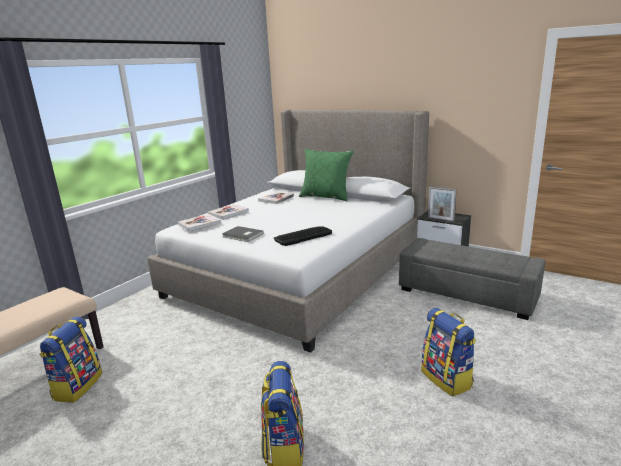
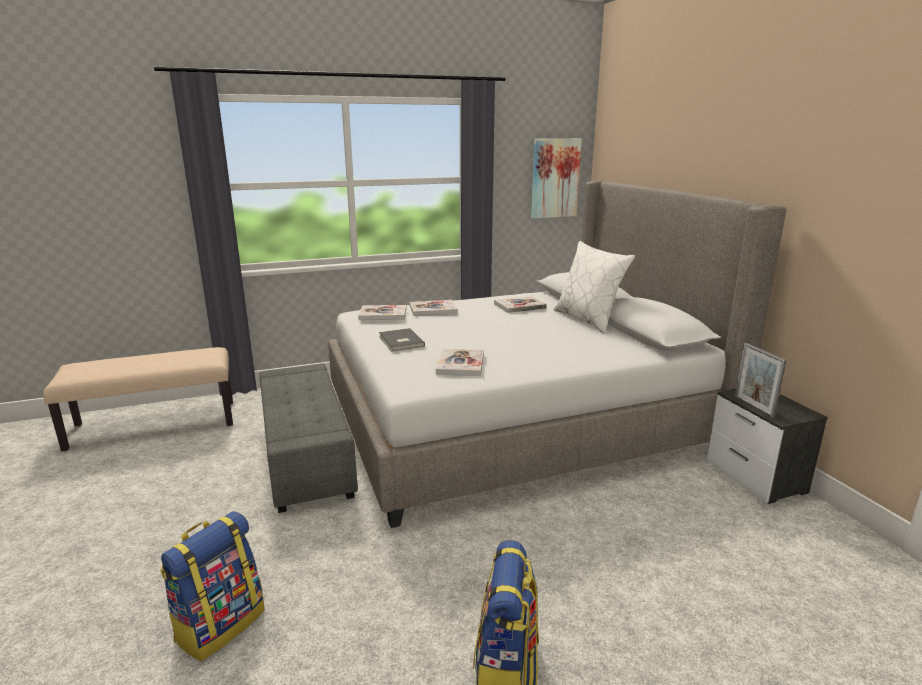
camera: 35 degrees right, 0 degrees up
backpack [40,317,102,402] -> none
keyboard [273,226,332,246] -> book [436,348,484,376]
green pillow [299,149,354,201] -> white pillow [553,241,635,333]
grey ottoman [399,238,545,320] -> grey ottoman moved to [259,364,358,513]
none -> picture [531,139,582,219]

